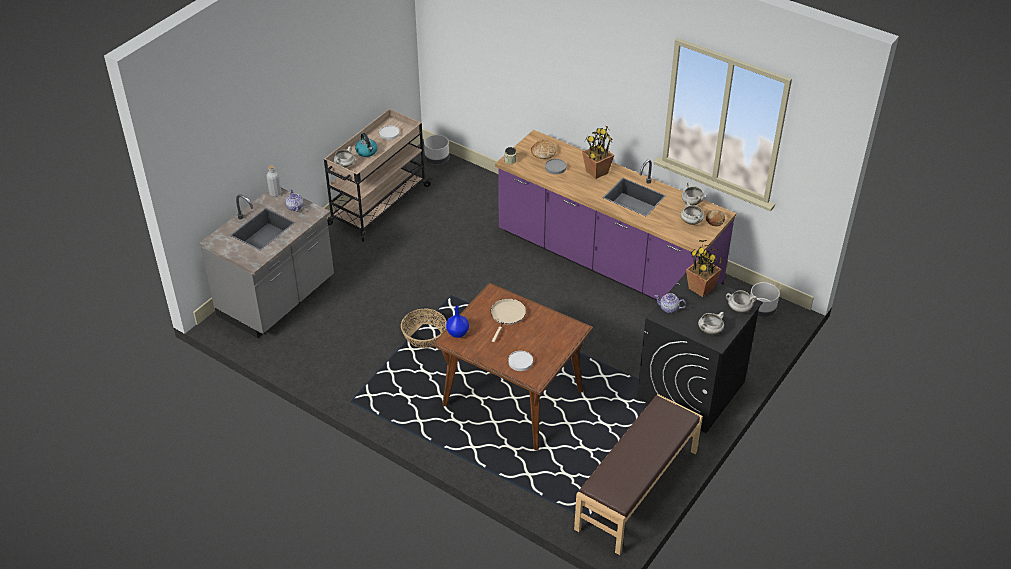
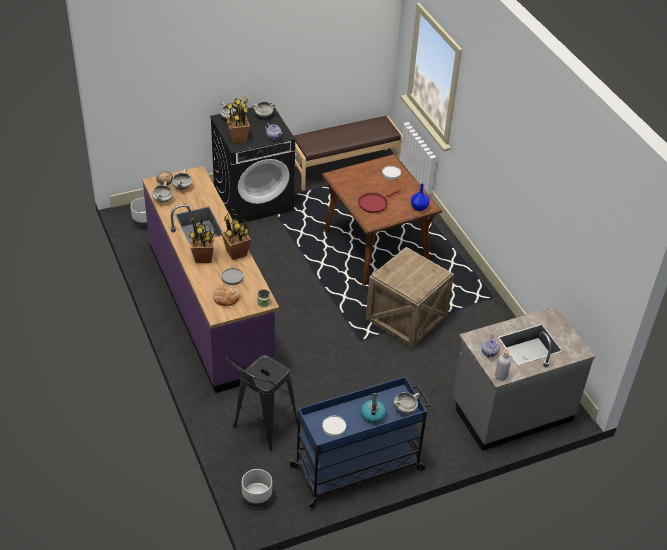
camera: 150 degrees left, 0 degrees up
beige cart [324,109,432,242] -> blue cart [288,376,431,508]
basket [401,308,447,348] -> crate [366,247,454,348]
beige frying pan [491,298,526,342] -> red frying pan [358,189,401,213]
none -> potted plant [221,208,251,260]
none -> black stool [225,355,298,451]

